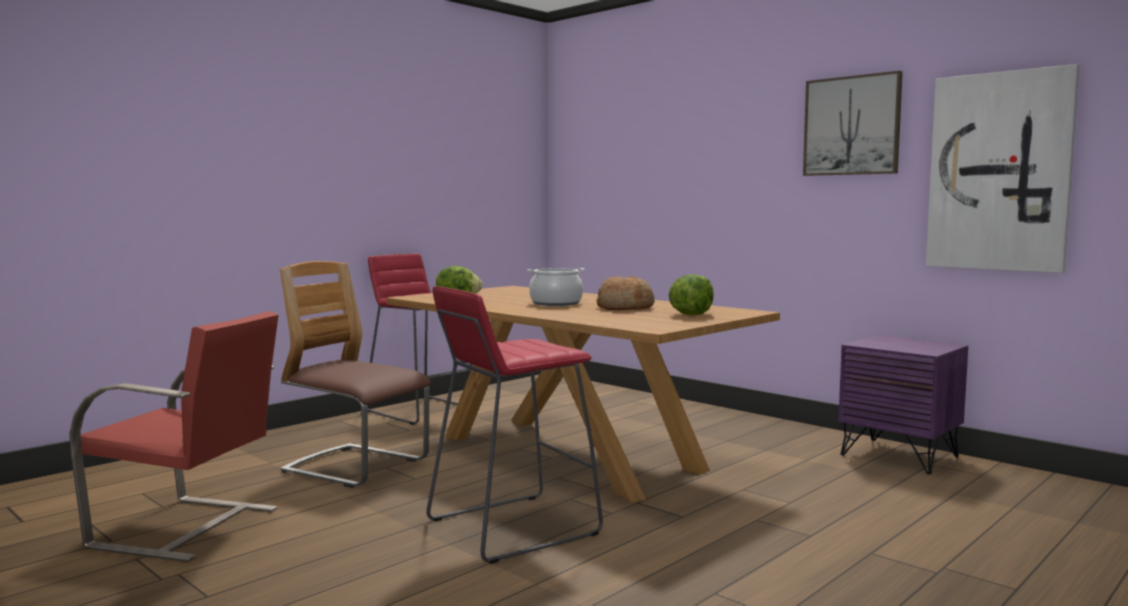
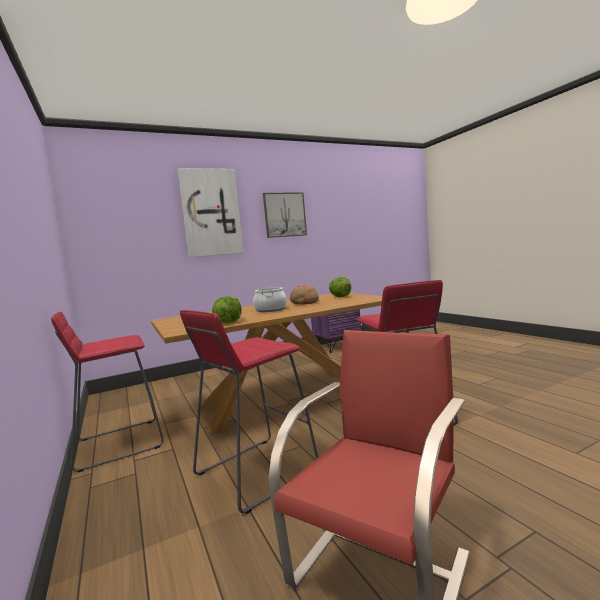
camera: 70 degrees left, 0 degrees up
chair [280,261,431,488] -> red stool [180,310,318,514]
picture [926,64,1079,273] -> picture moved to [177,168,244,257]

